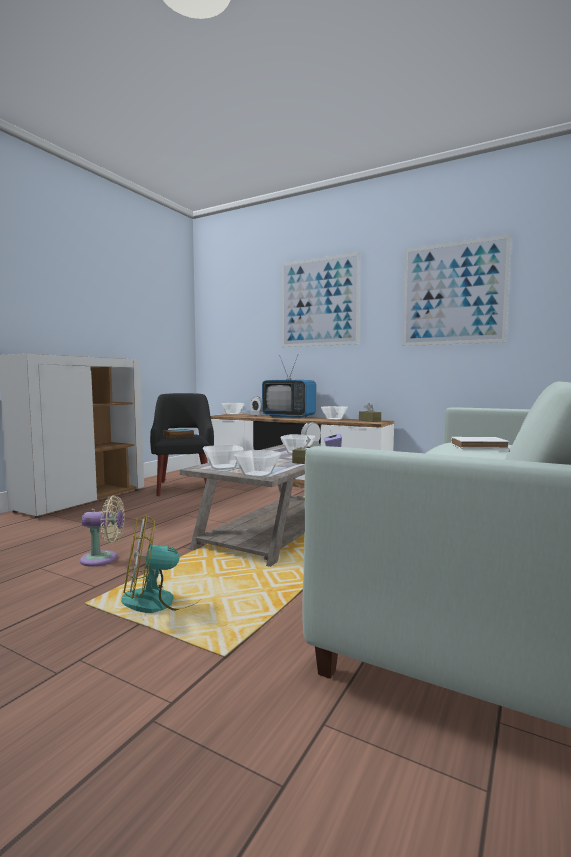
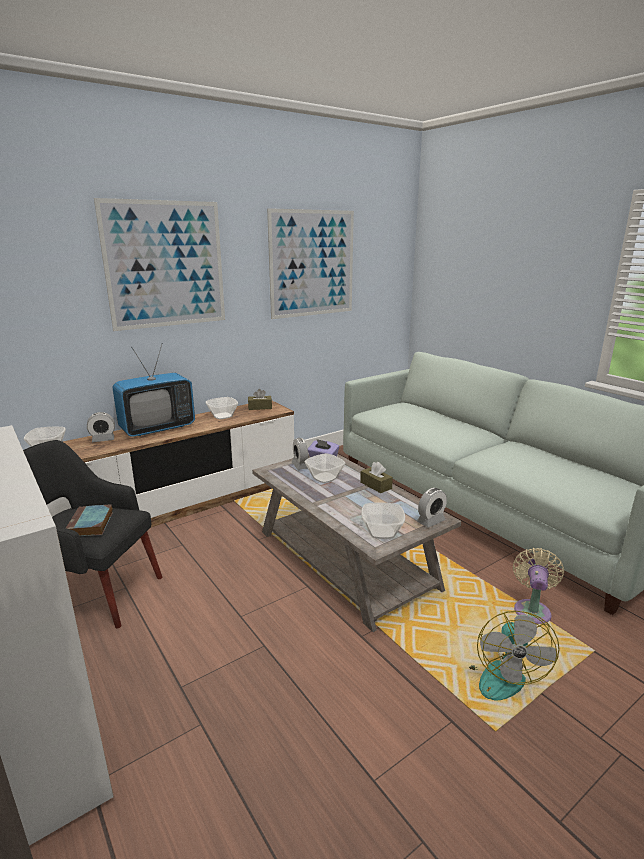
camera: 65 degrees left, 15 degrees up
beige fan [80,496,125,567] -> beige fan moved to [513,548,564,624]
bowl [234,450,281,478] -> alarm clock [417,488,447,528]
white book [451,437,509,449] -> none

